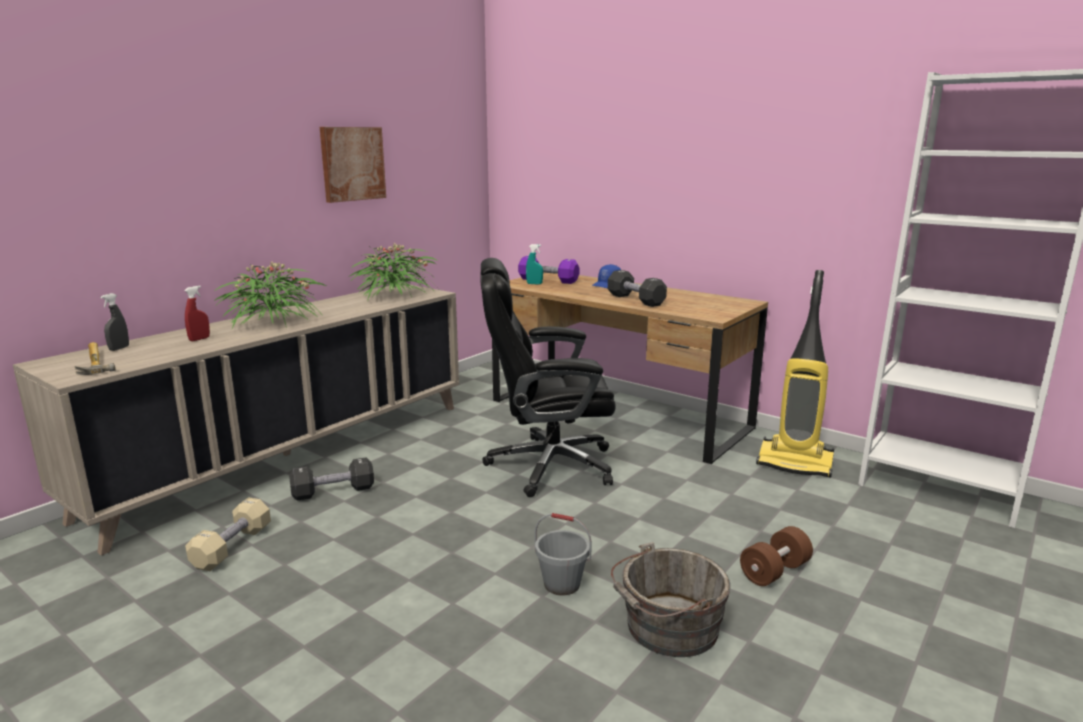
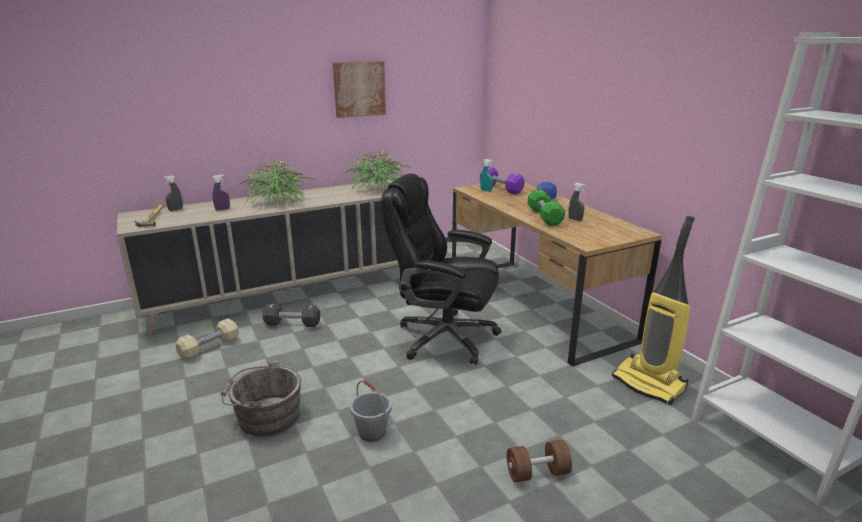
camera: 25 degrees right, 5 degrees up
red spray bottle [184,286,210,341] -> purple spray bottle [213,174,230,211]
black dumbbell [608,270,667,307] -> green dumbbell [527,190,565,226]
grey bucket [611,542,731,657] -> grey bucket moved to [221,361,301,437]
none -> grey spray bottle [569,183,585,221]

